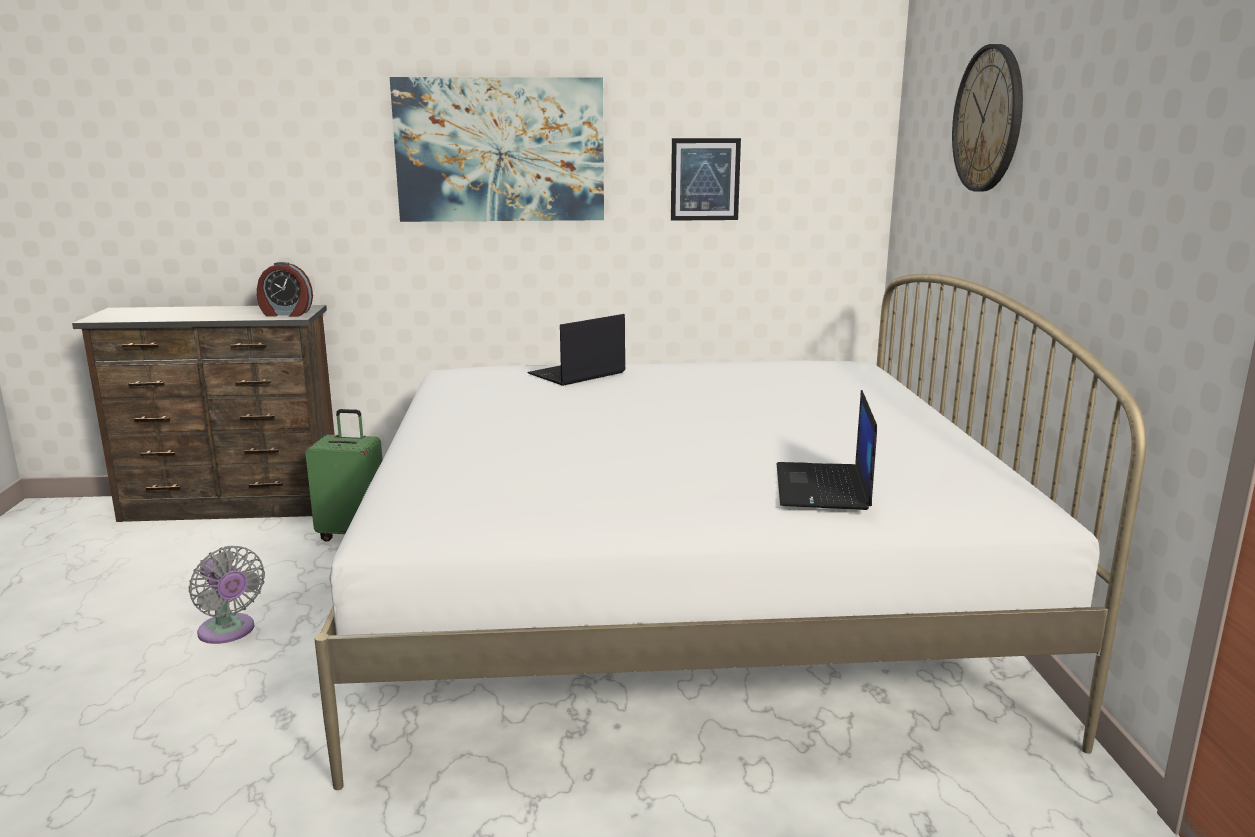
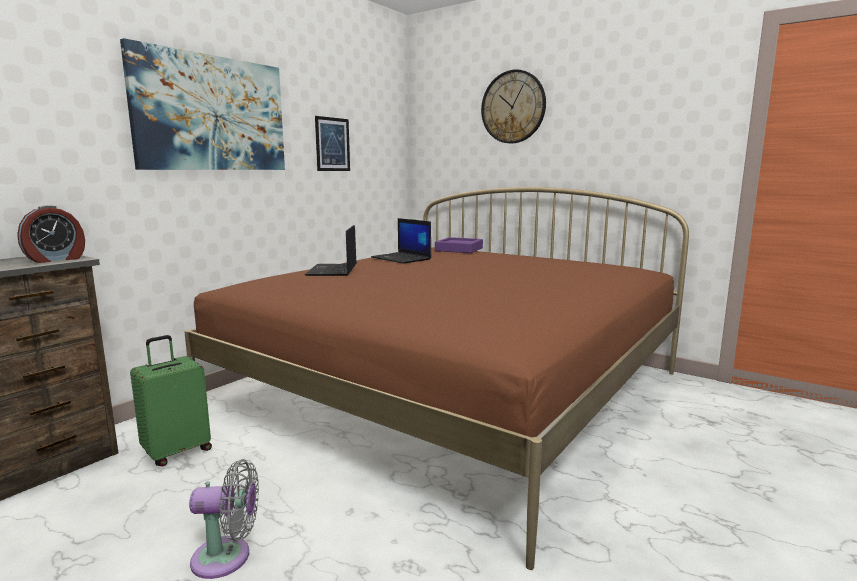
camera: 50 degrees left, 5 degrees down
white bed [314,274,1146,790] -> brown bed [184,187,689,570]
laptop [777,390,877,510] -> laptop moved to [371,218,431,264]
none -> purple tray [435,237,483,253]

